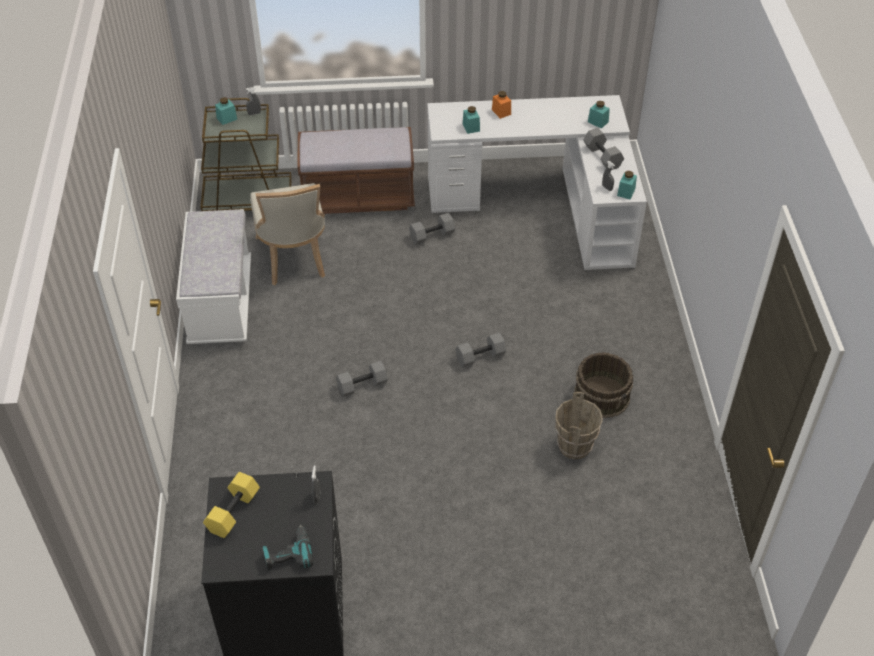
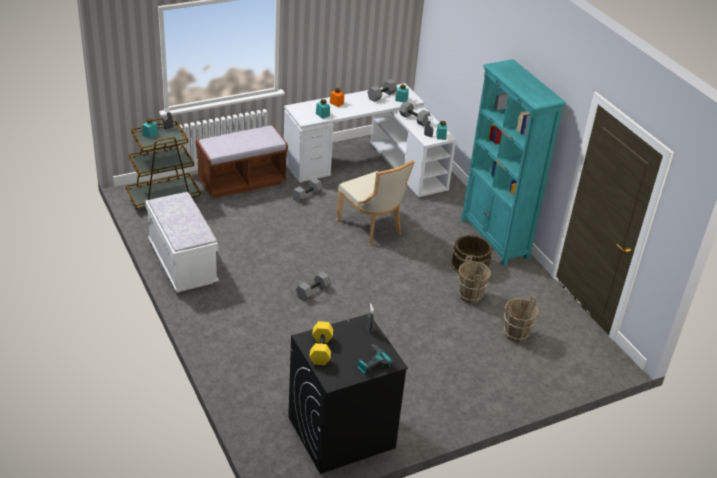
camera: 25 degrees left, 10 degrees down
beige chair [250,183,325,285] -> beige chair moved to [336,160,415,246]
grey dumbbell [455,333,506,368] -> grey dumbbell moved to [367,79,397,102]
none -> turquoise bookcase [461,59,566,266]
none -> brown bucket [504,296,539,343]

